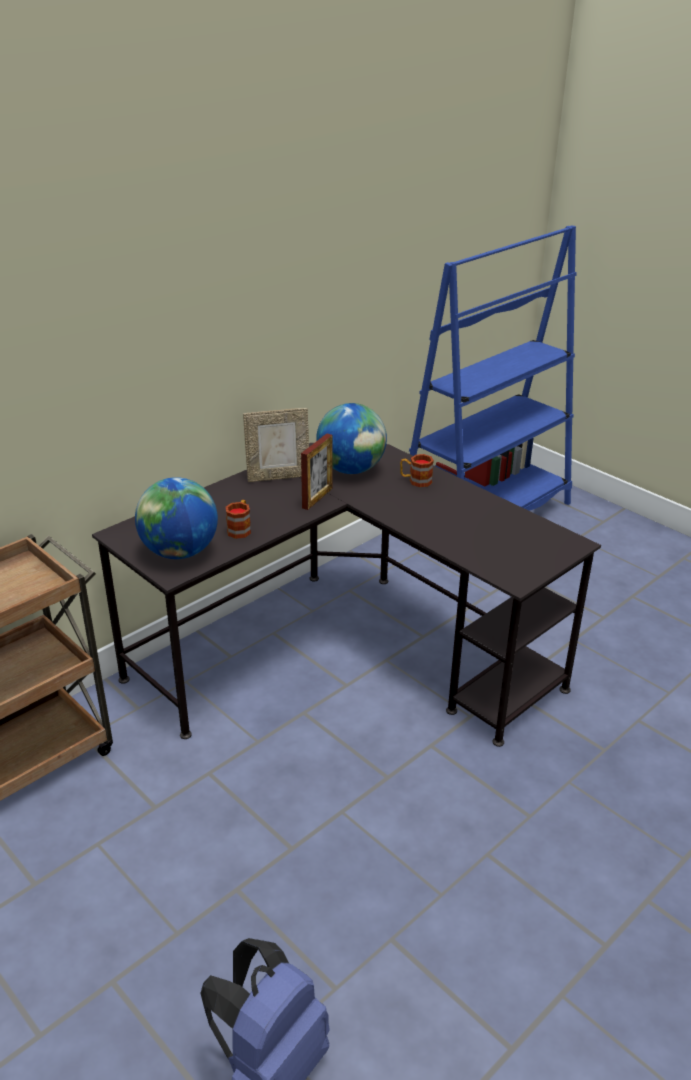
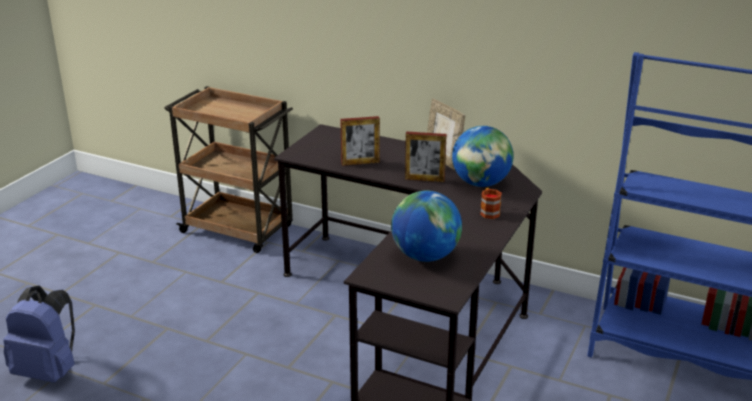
camera: 70 degrees right, 5 degrees down
globe [135,477,218,559] -> globe moved to [391,191,462,262]
mug [225,500,251,539] -> picture frame [340,116,380,166]

